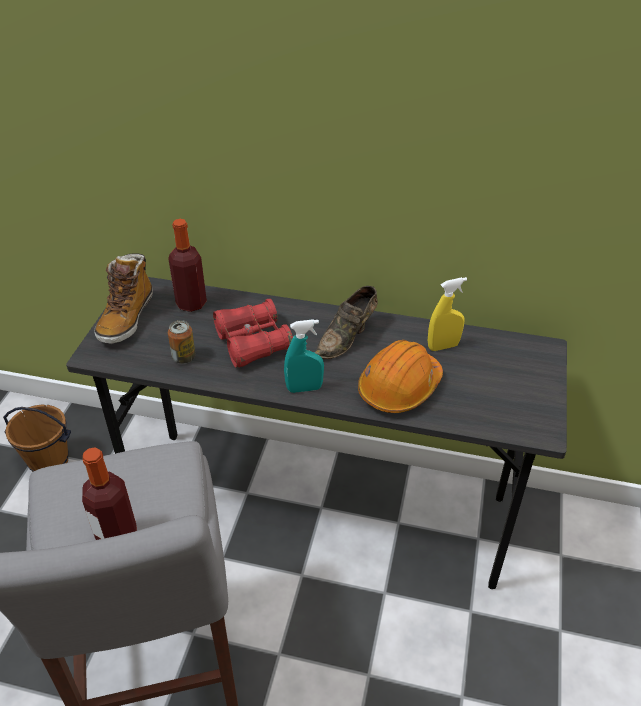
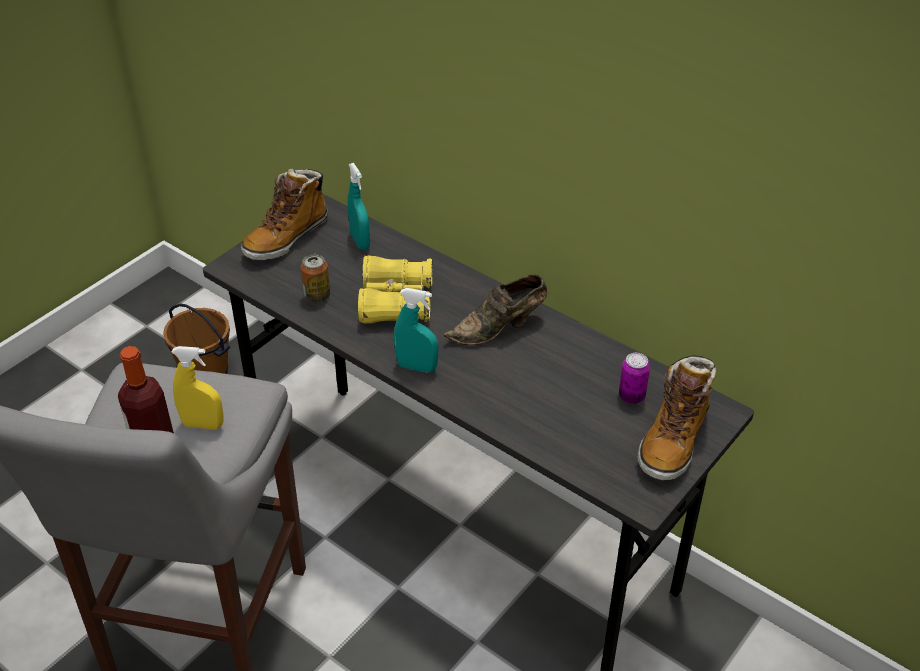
camera: 25 degrees right, 0 degrees up
bottle [168,219,207,312] -> turquoise spray bottle [348,163,370,249]
red binoculars [213,299,293,368] -> yellow binoculars [358,255,433,324]
orange hard hat [358,340,443,413] -> none
yellow spray bottle [428,277,467,351] -> yellow spray bottle moved to [171,346,224,429]
none -> can [619,353,650,404]
none -> boot [638,355,716,481]

